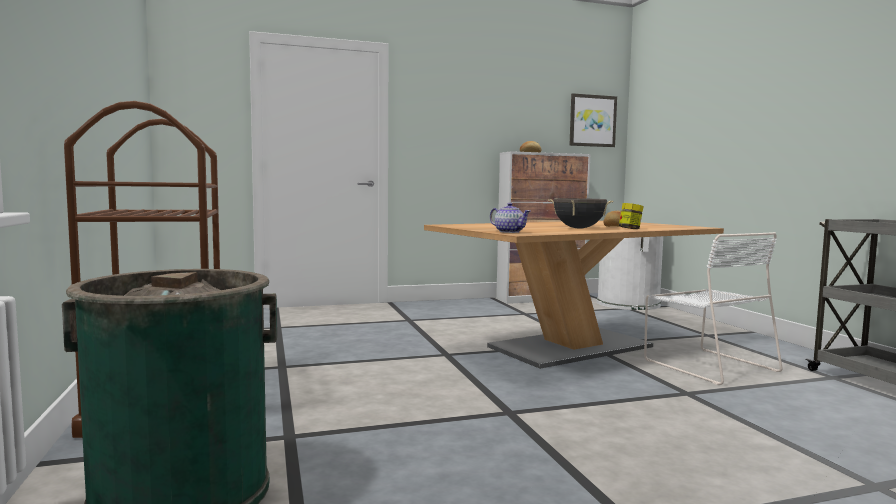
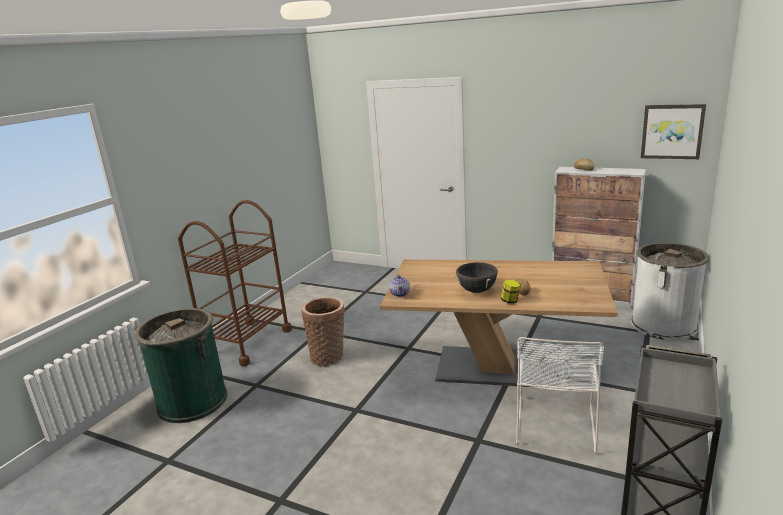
camera: 45 degrees right, 15 degrees up
none -> basket [302,297,345,366]

